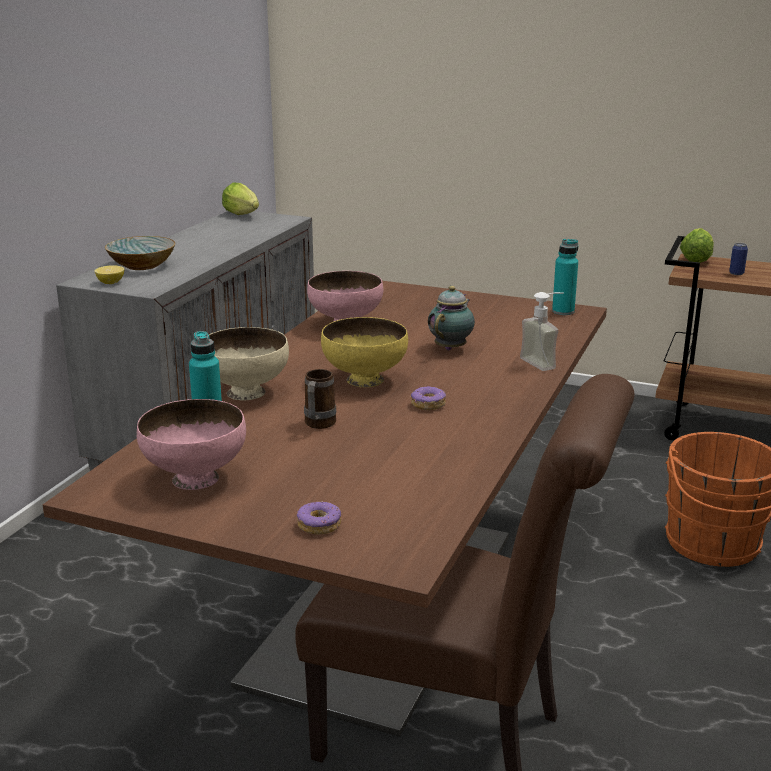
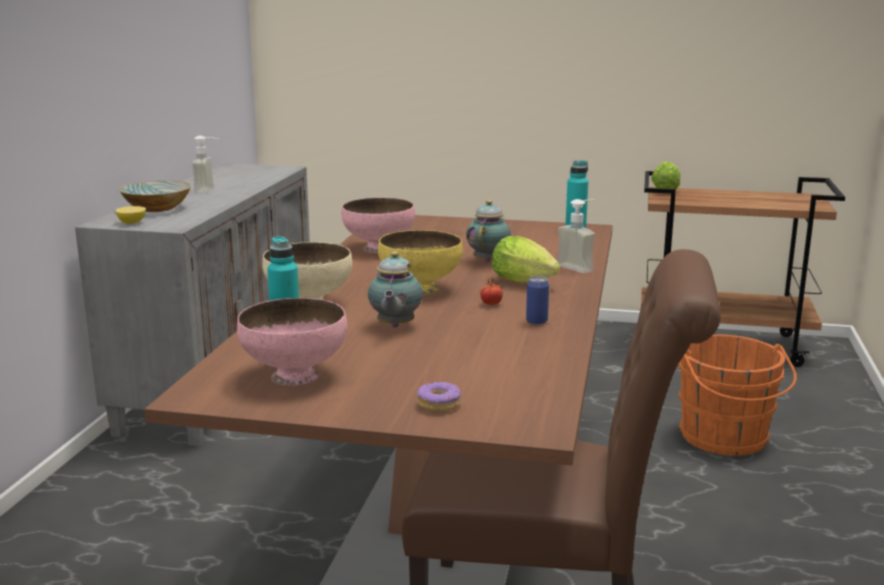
camera: 10 degrees left, 5 degrees down
lettuce [222,182,259,215] -> lettuce moved to [492,236,560,283]
mug [304,369,336,429] -> teapot [368,251,423,328]
donut [411,386,446,410] -> tomato [480,277,503,305]
can [729,243,748,275] -> can moved to [526,276,549,325]
none -> soap dispenser [192,136,219,194]

